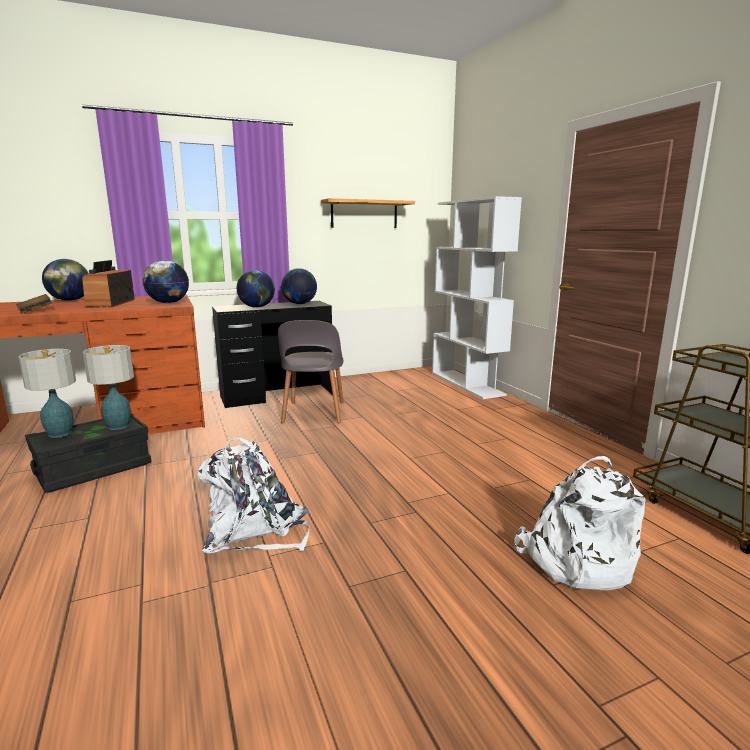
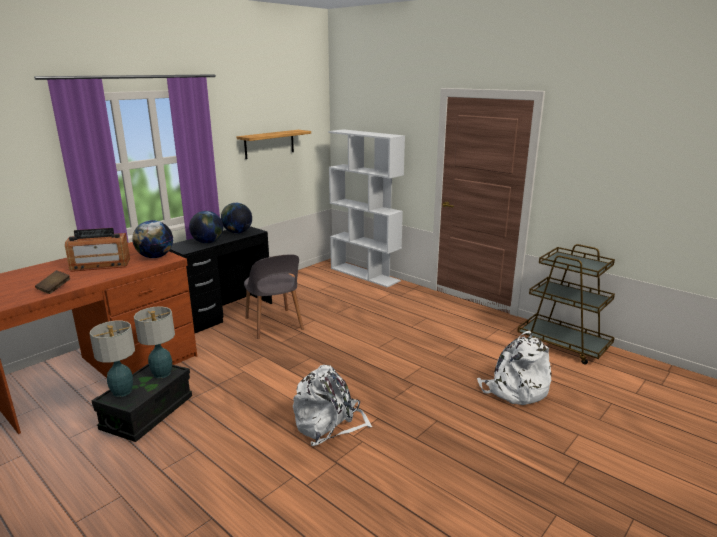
camera: 25 degrees left, 5 degrees up
globe [42,259,89,301] -> none
radio [82,260,135,308] -> radio turned 75 degrees counterclockwise [65,228,130,272]

